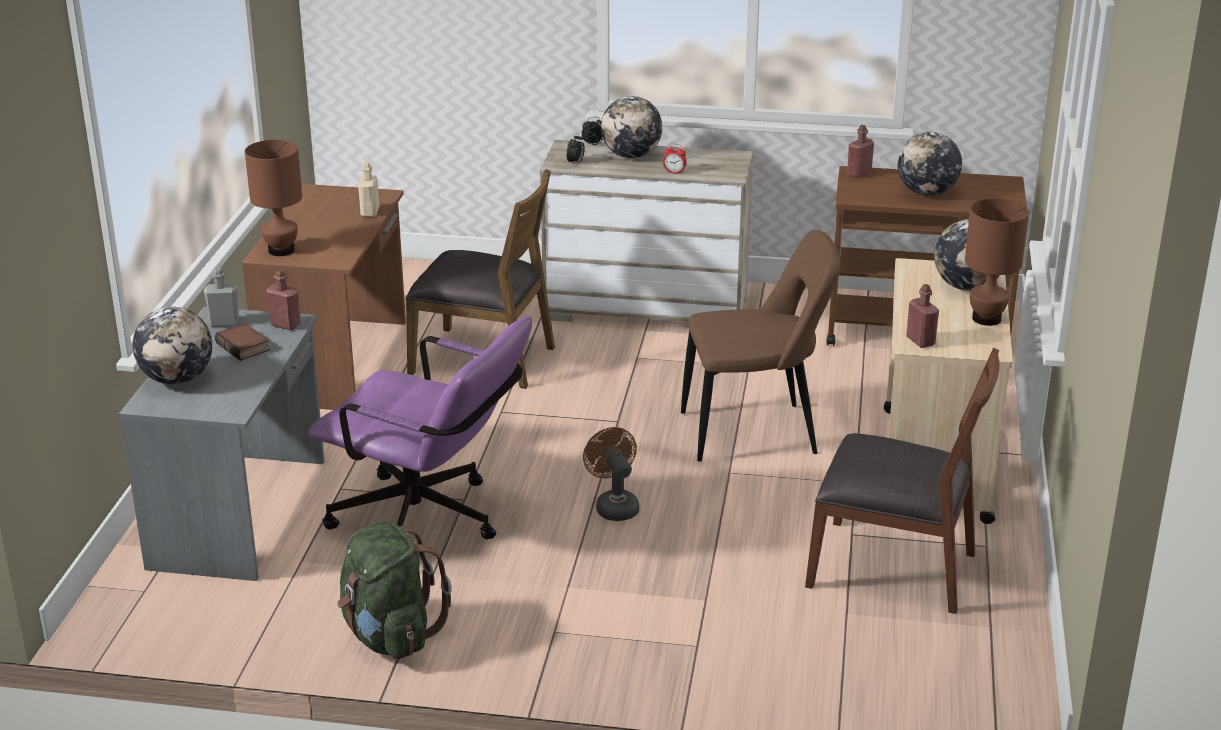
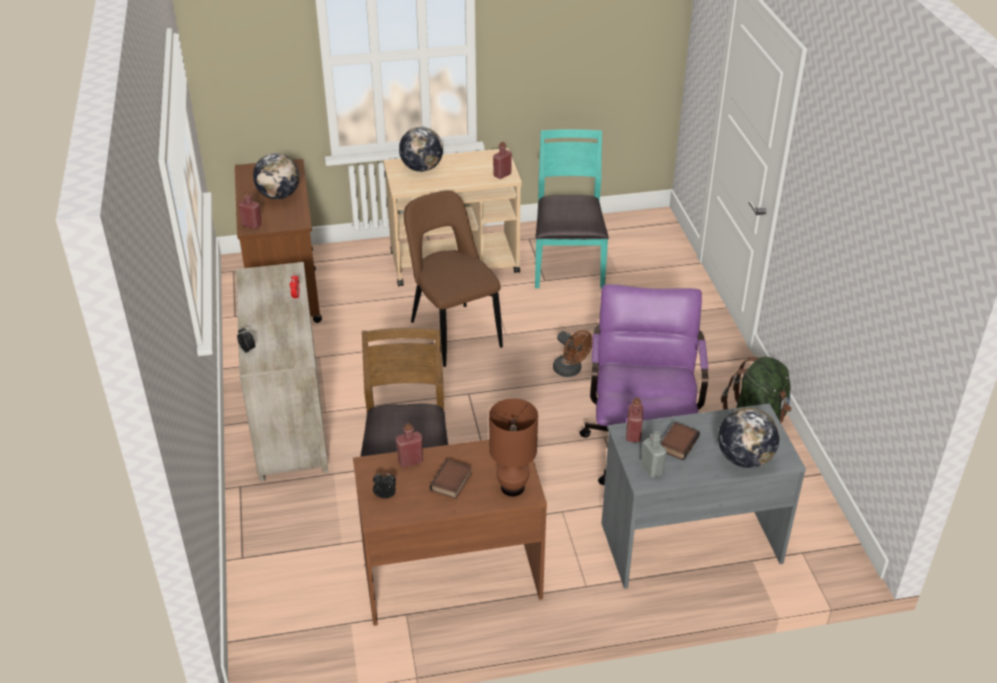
camera: 110 degrees left, 10 degrees up
beige bottle [358,162,379,217] -> red bottle [396,423,423,467]
alarm clock [566,133,585,164] -> alarm clock moved to [373,473,396,498]
brown fan [583,427,639,521] -> brown fan turned 90 degrees counterclockwise [553,330,593,377]
globe [601,96,662,158] -> none
brown chair [805,348,1000,614] -> turquoise chair [535,129,609,288]
brown table lamp [965,199,1029,326] -> none
none -> book [430,459,472,499]

